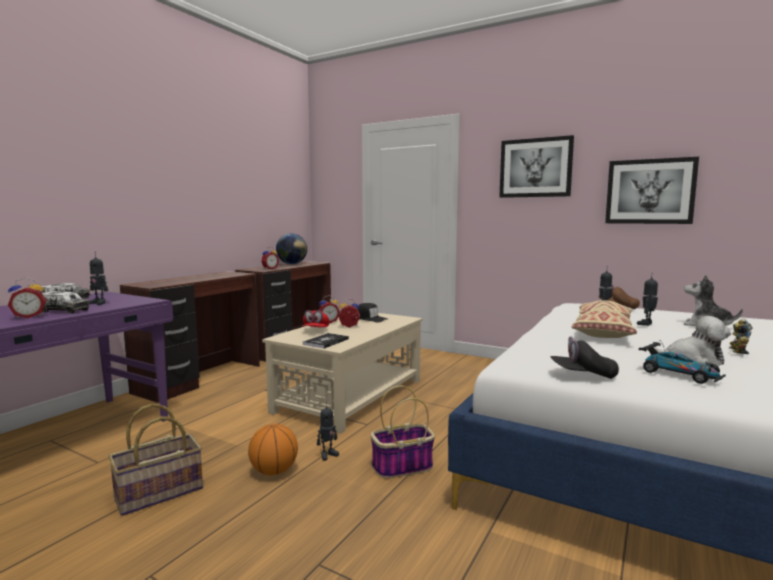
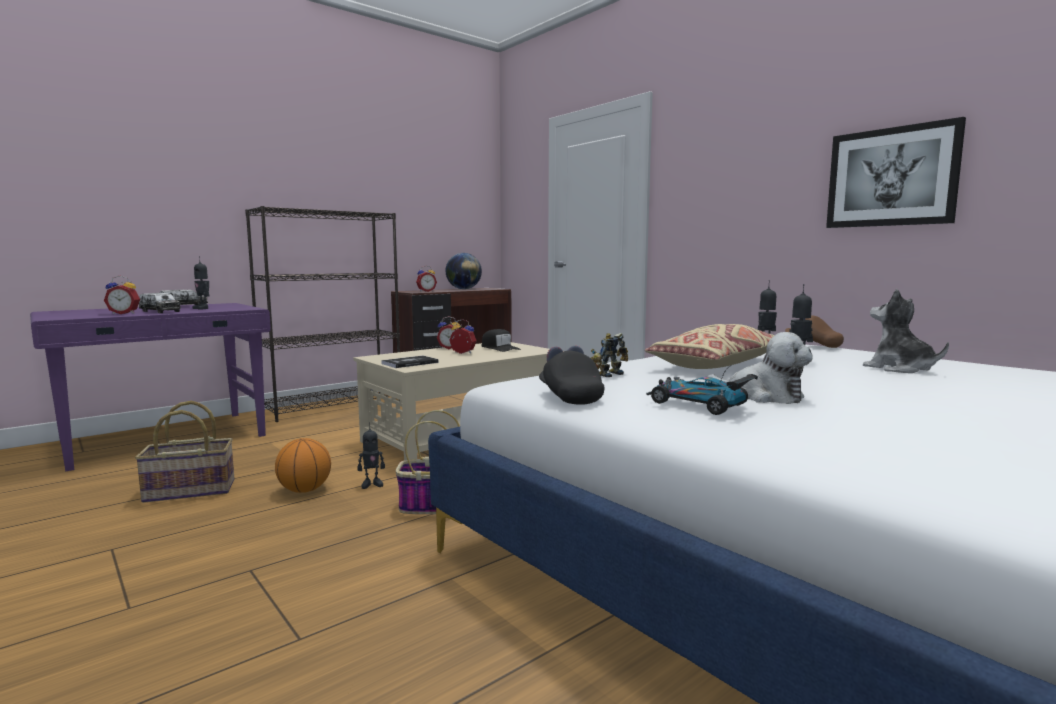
camera: 20 degrees right, 0 degrees up
brown desk [120,271,260,403] -> black bookcase [245,206,400,422]
red cap [302,310,330,327] -> none
picture [499,135,574,198] -> none
black cap [550,336,619,379] -> black cap turned 45 degrees clockwise [539,346,605,405]
toy car [639,342,726,384] -> toy car turned 150 degrees clockwise [646,366,758,415]
toy robot [729,319,753,354] -> toy robot moved to [591,333,628,377]

